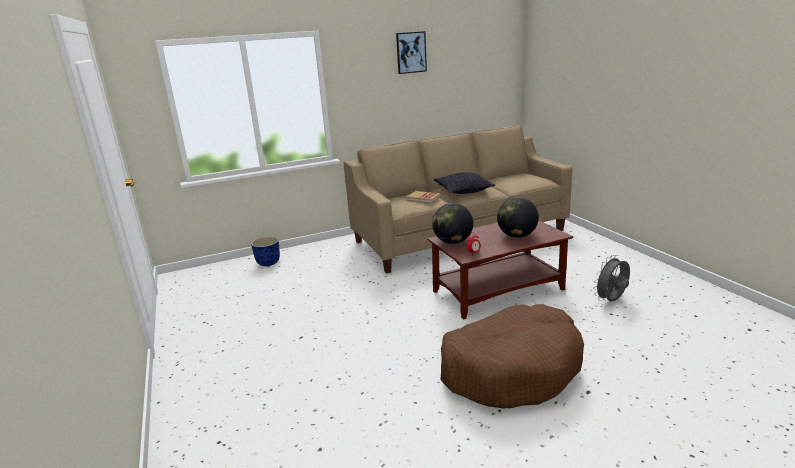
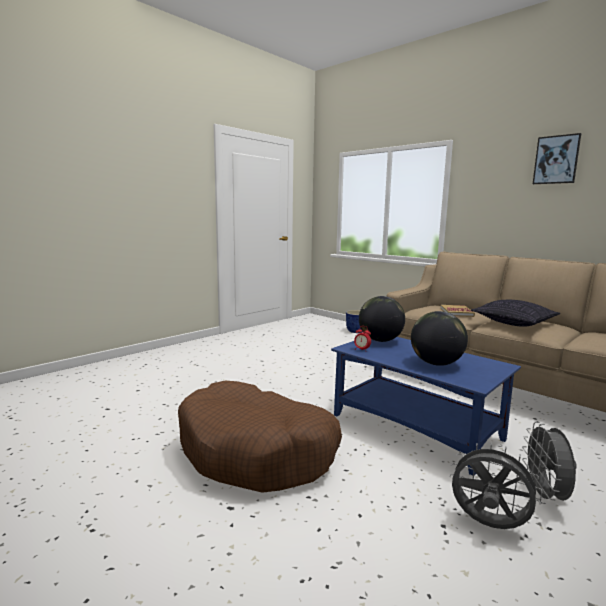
camera: 65 degrees right, 10 degrees down
brown coffee table [427,220,573,320] -> blue coffee table [331,337,521,476]
none -> grey fan [522,422,577,504]

